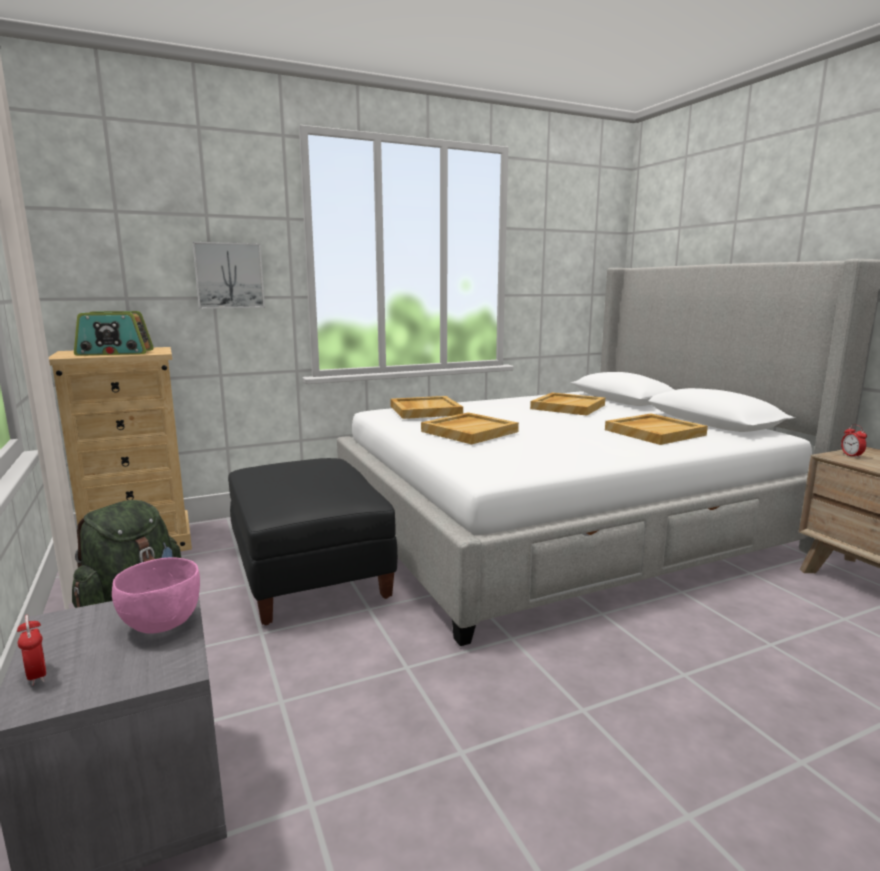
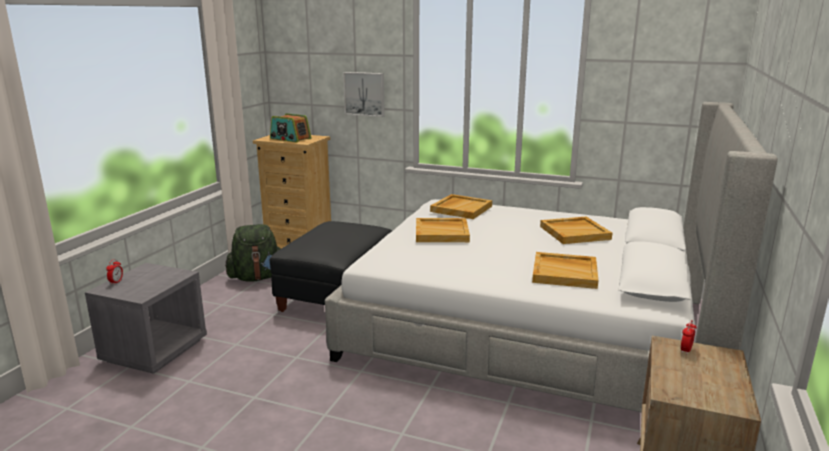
camera: 45 degrees right, 5 degrees up
pink bowl [112,558,200,633] -> none

